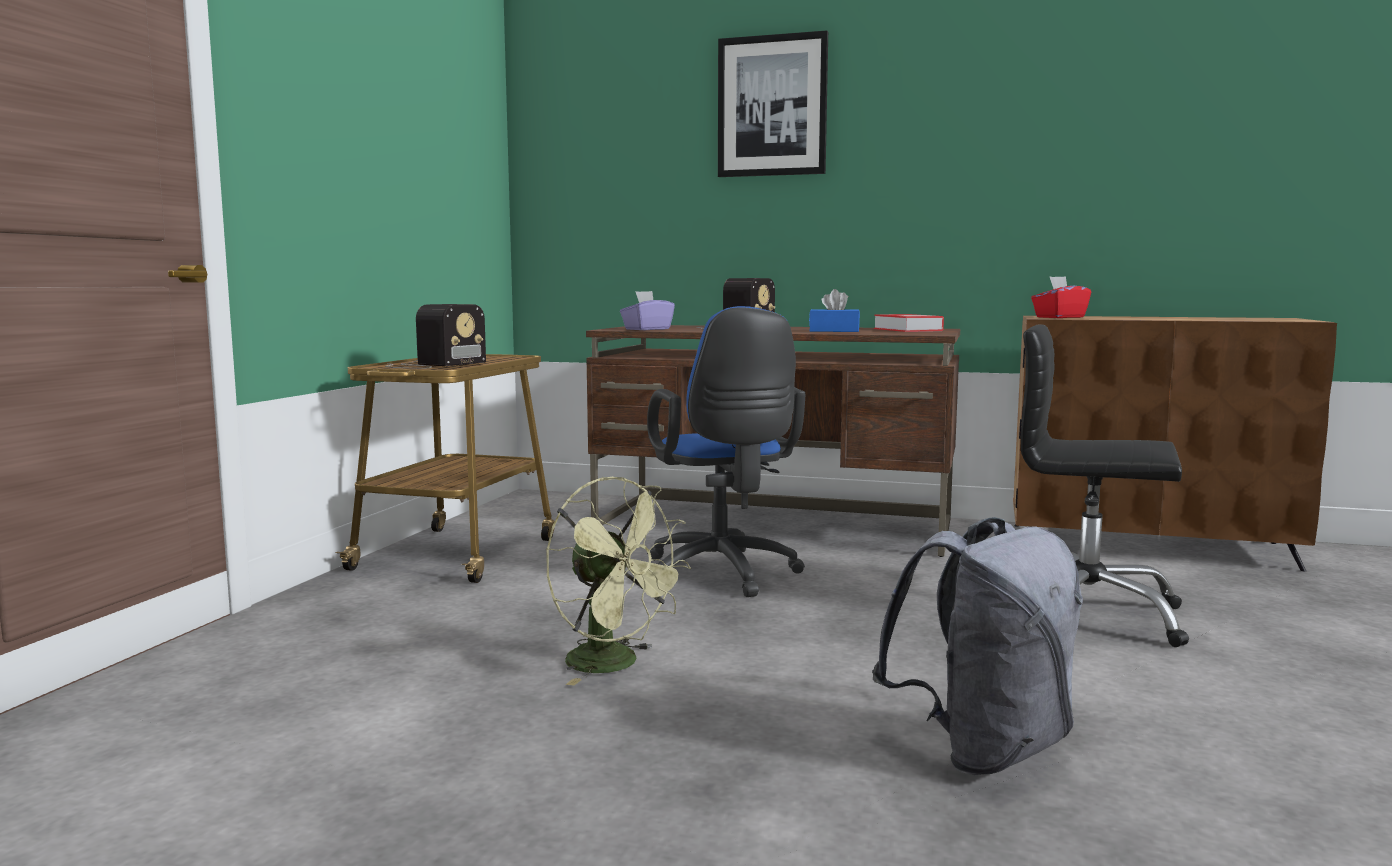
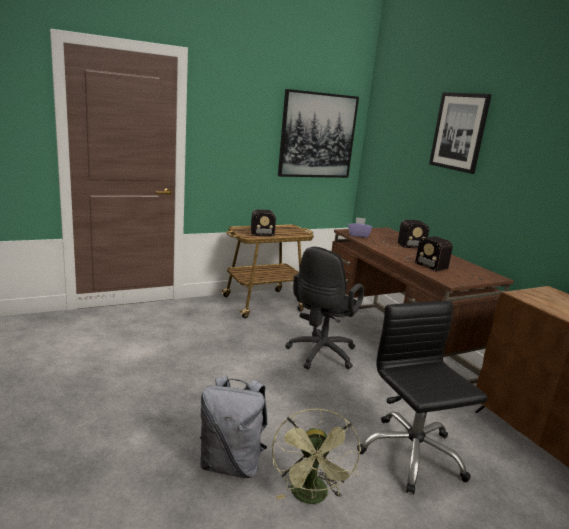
camera: 45 degrees right, 10 degrees up
green fan [546,477,691,686] -> green fan moved to [272,409,361,504]
blue office chair [647,306,805,597] -> black office chair [285,247,364,370]
blue tissue box [809,289,860,332] -> radio [405,236,453,271]
book [874,314,944,332] -> none
red tissue box [1031,276,1091,318] -> none
none -> picture [278,89,359,178]

